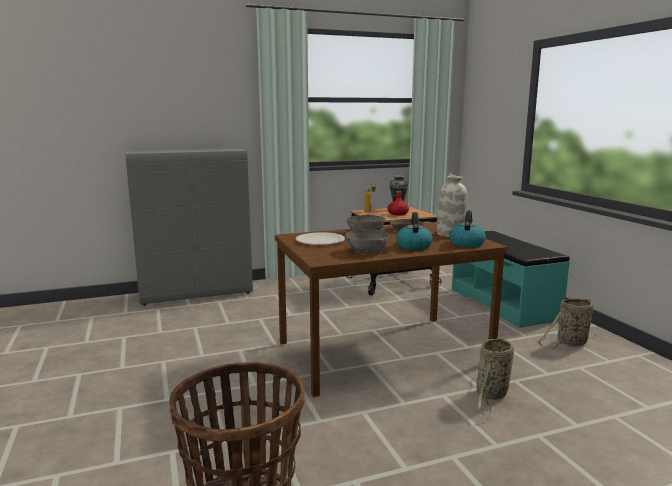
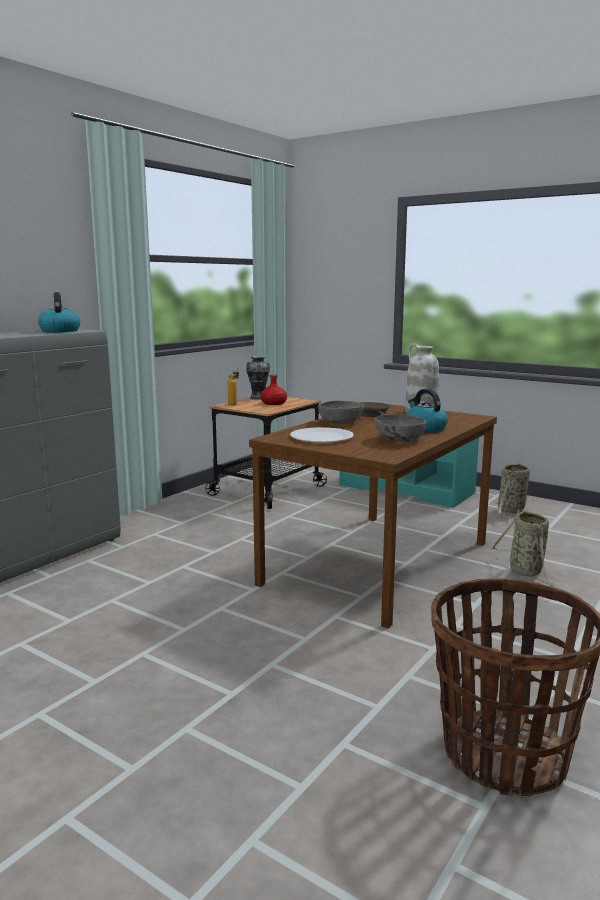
camera: 35 degrees left, 0 degrees up
kettle [449,210,486,247] -> kettle moved to [38,292,80,332]

